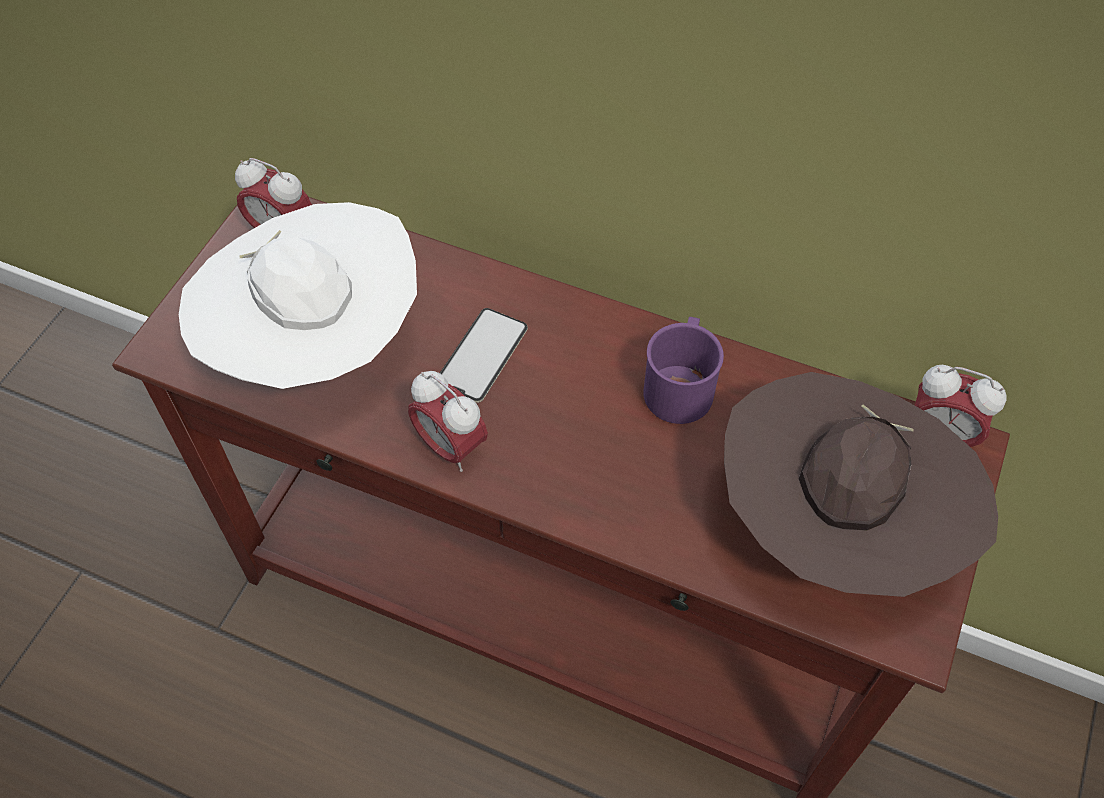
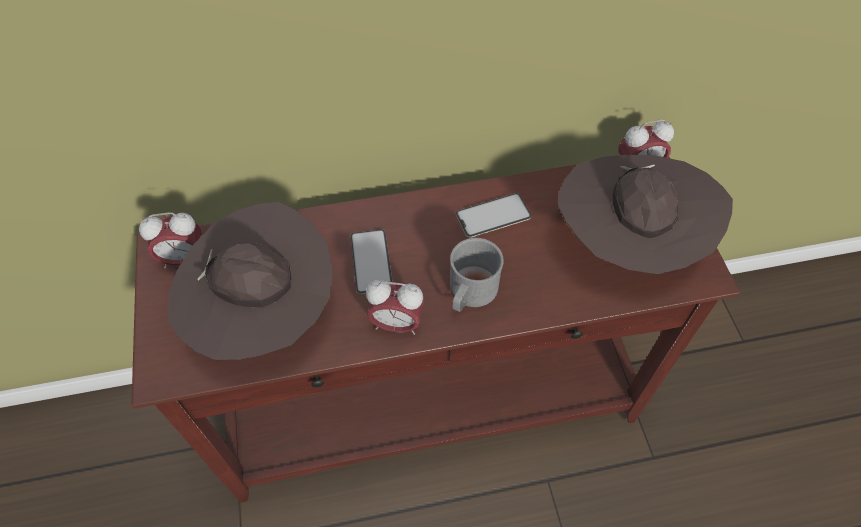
camera: 35 degrees left, 0 degrees up
white hat [179,202,417,389] -> brown hat [168,202,333,360]
purple mug [643,317,724,424] -> phone [456,193,531,238]
none -> grey mug [450,238,504,312]

